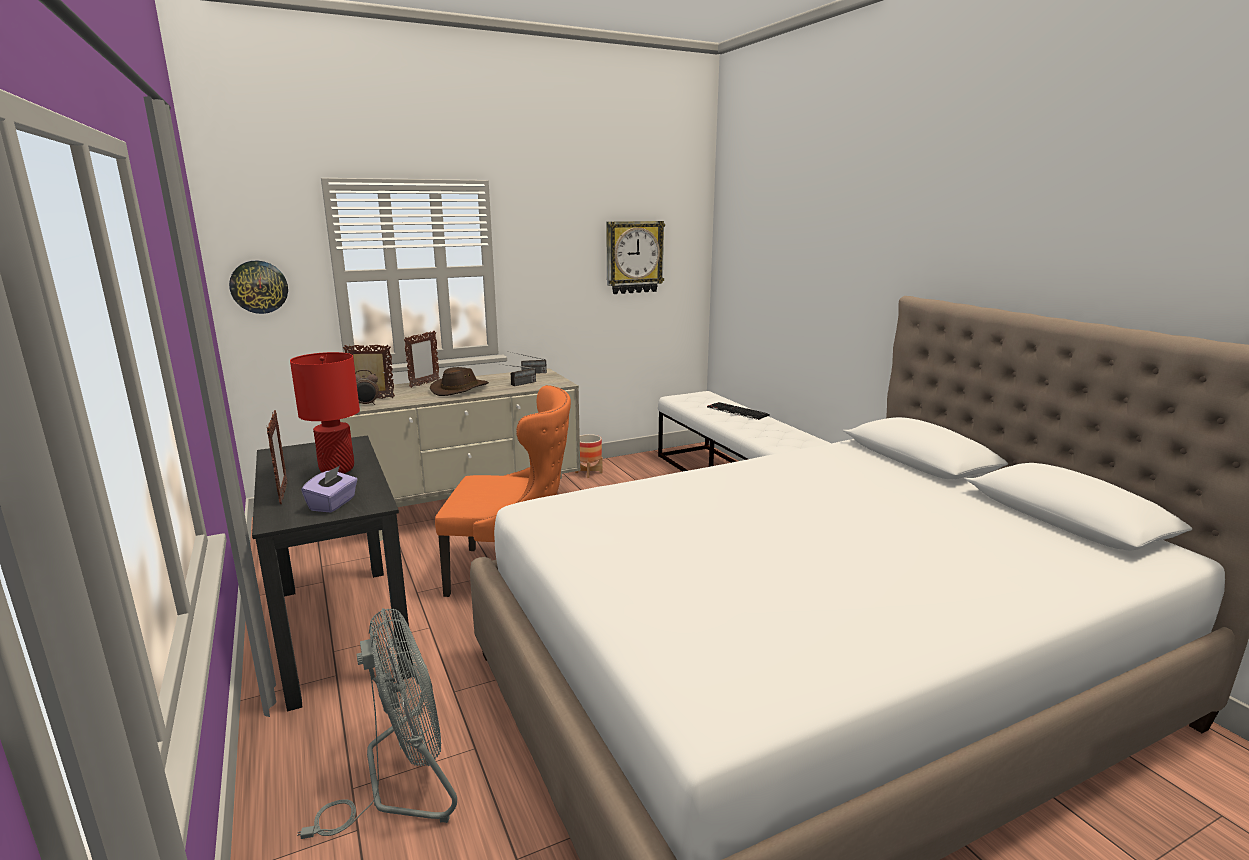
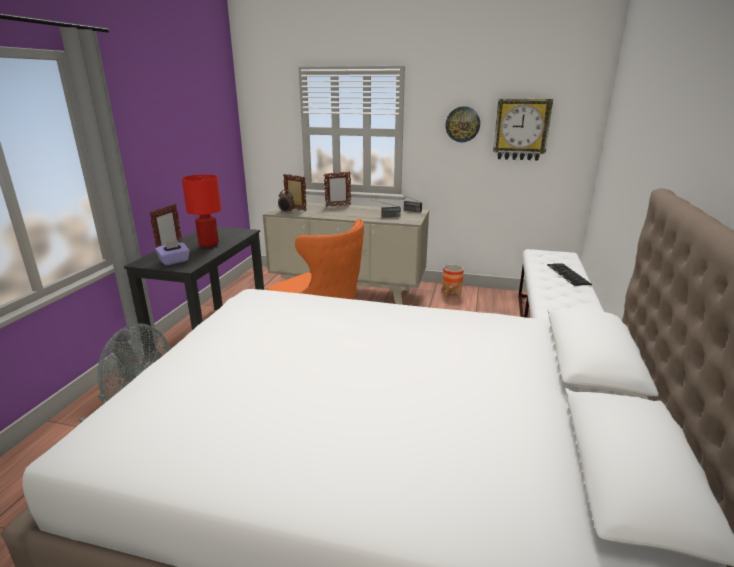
camera: 40 degrees right, 5 degrees up
wall clock [229,261,288,314] -> wall clock moved to [445,106,480,142]
brown hat [430,367,489,396] -> none

